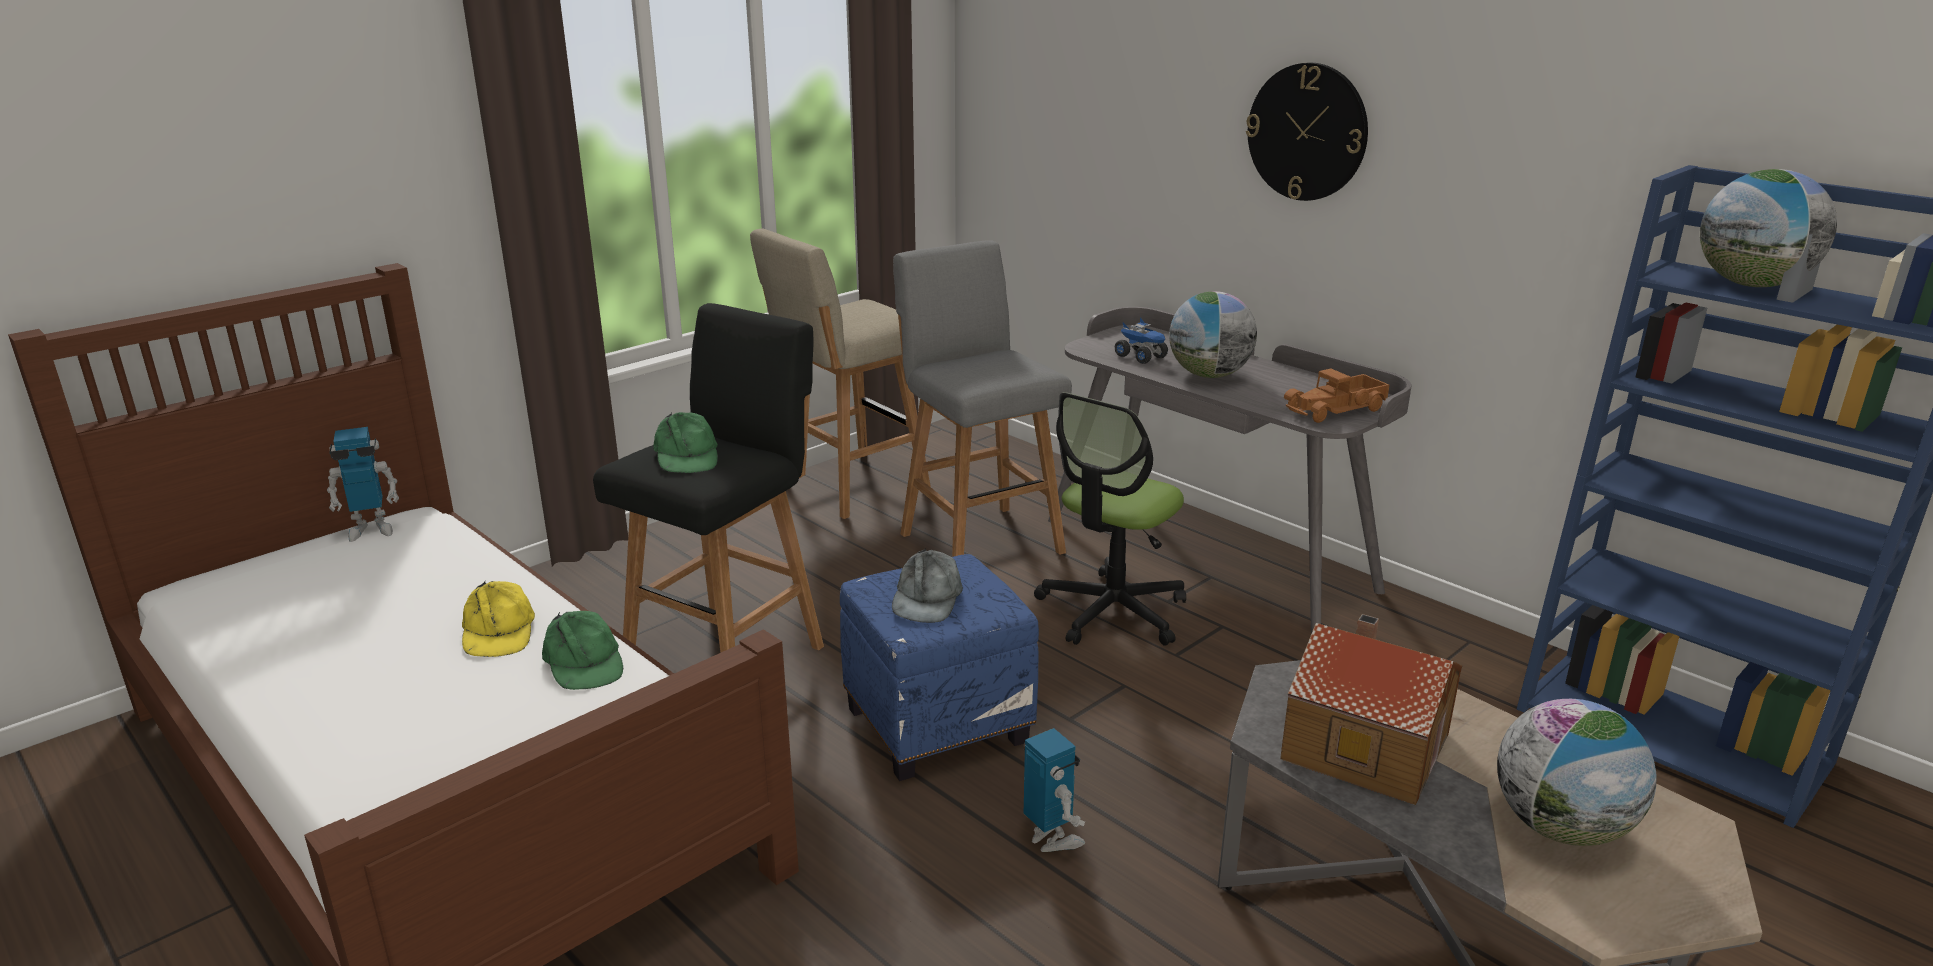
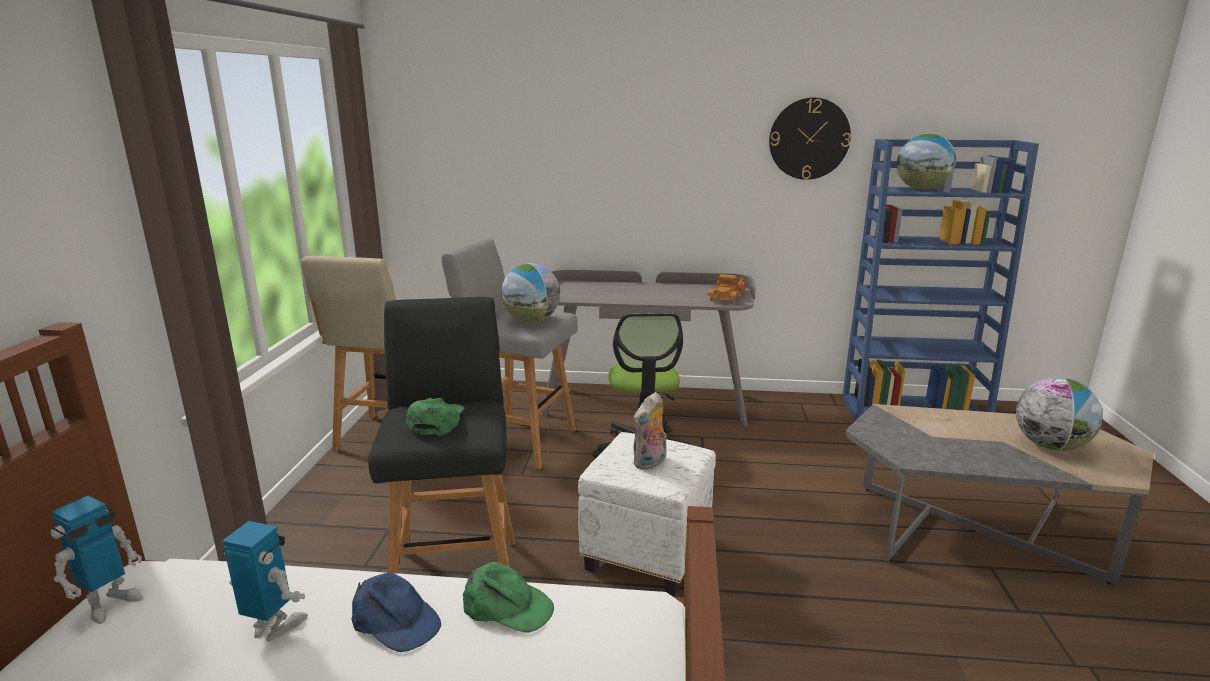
camera: 40 degrees left, 5 degrees down
yellow cap [462,580,535,657] -> blue cap [352,573,441,652]
green cap [653,412,718,473] -> green cap turned 120 degrees counterclockwise [406,398,464,436]
blue ottoman [840,554,1039,781] -> white ottoman [578,432,716,596]
grey cap [892,548,963,623] -> plush toy [633,392,667,470]
toy robot [1024,728,1085,852] -> toy robot moved to [222,521,308,641]
toy truck [1114,317,1168,364] -> none
globe [1169,291,1257,378] -> globe moved to [501,263,560,323]
wall clock [1246,62,1368,201] -> wall clock moved to [769,98,851,180]
toy house [1280,614,1463,805] -> none

